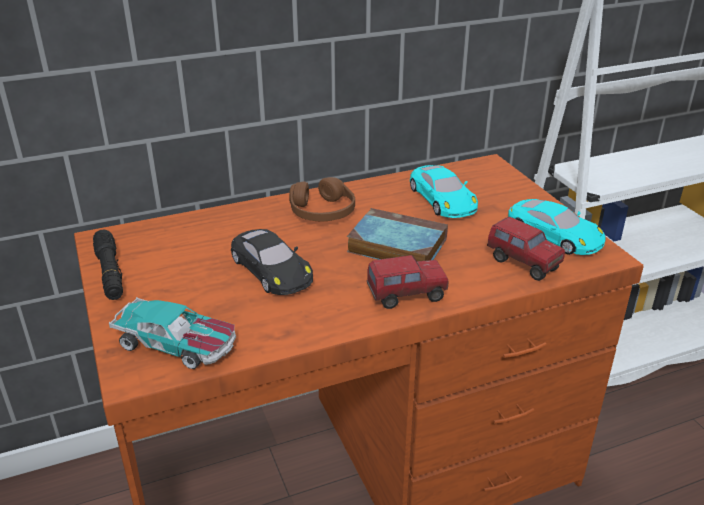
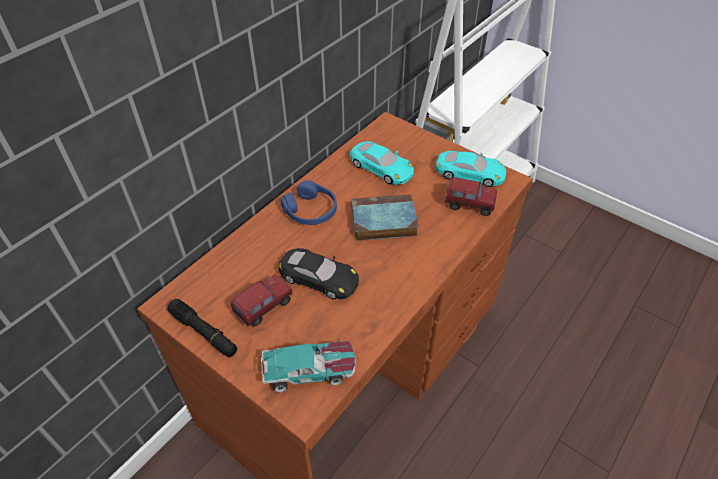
camera: 30 degrees left, 15 degrees up
brown headphones [289,177,355,221] -> blue headphones [281,180,337,225]
toy truck [367,255,449,309] -> toy truck moved to [231,275,292,327]

